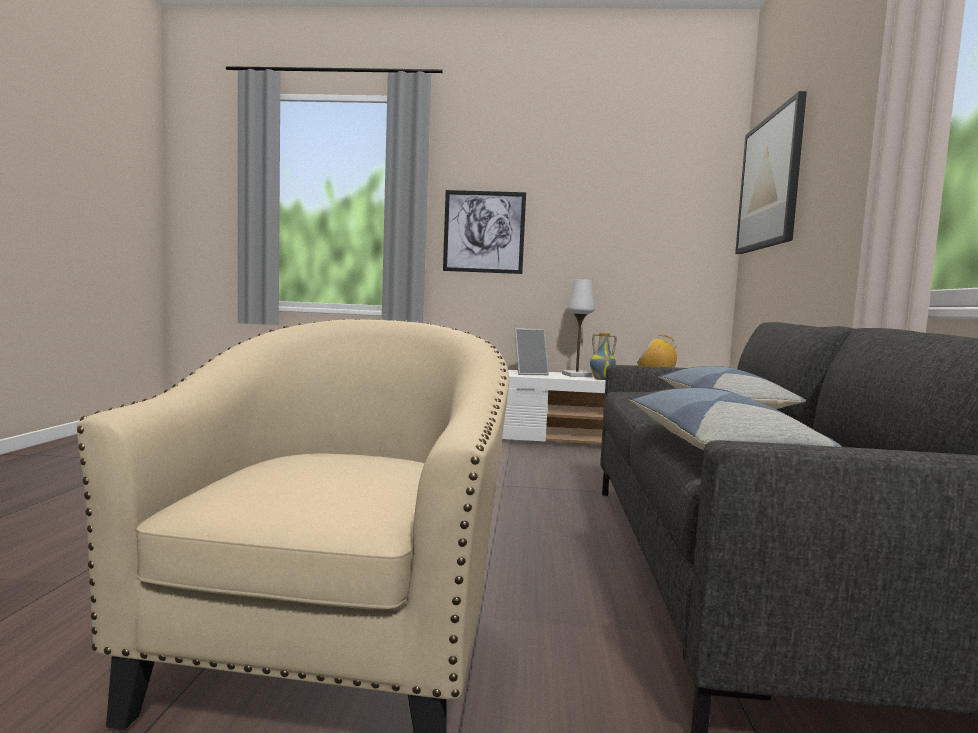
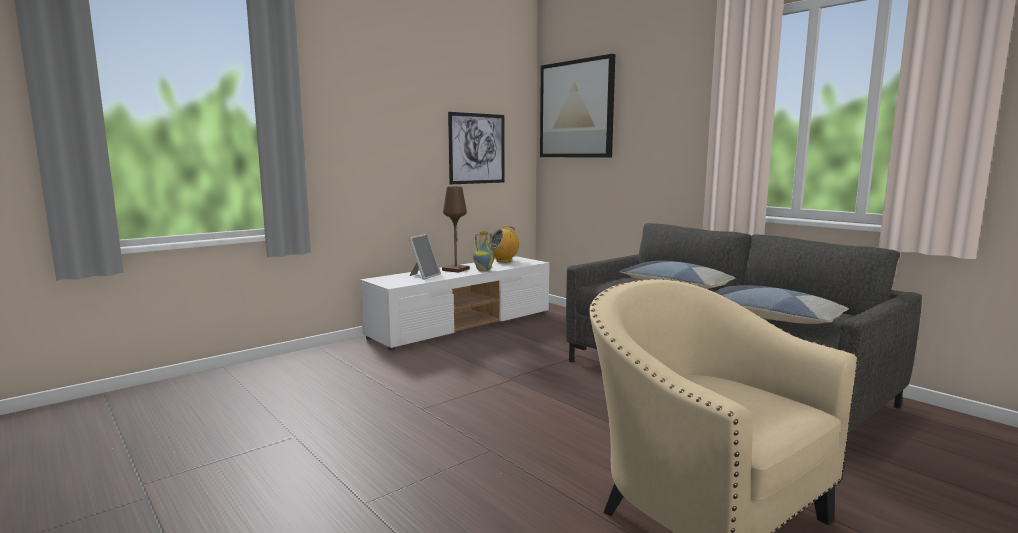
camera: 45 degrees left, 5 degrees up
picture [443,190,526,274] -> picture moved to [448,112,504,184]
white table lamp [562,279,595,377] -> brown table lamp [442,187,470,273]

